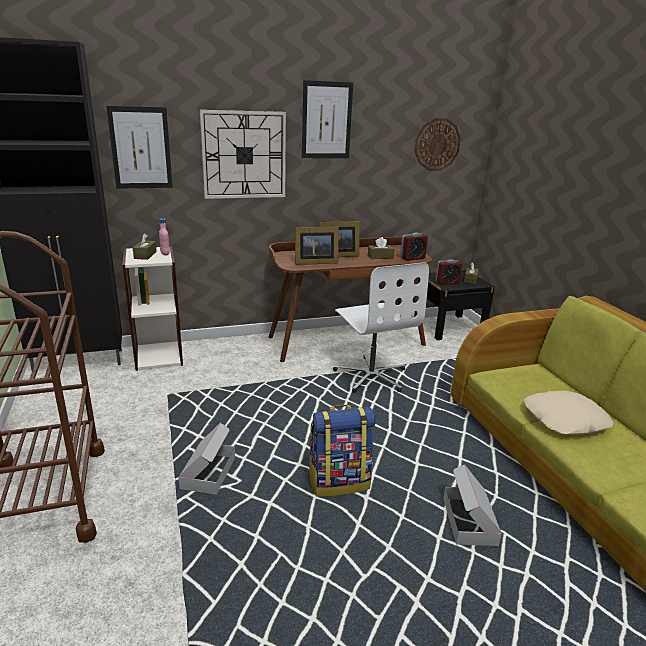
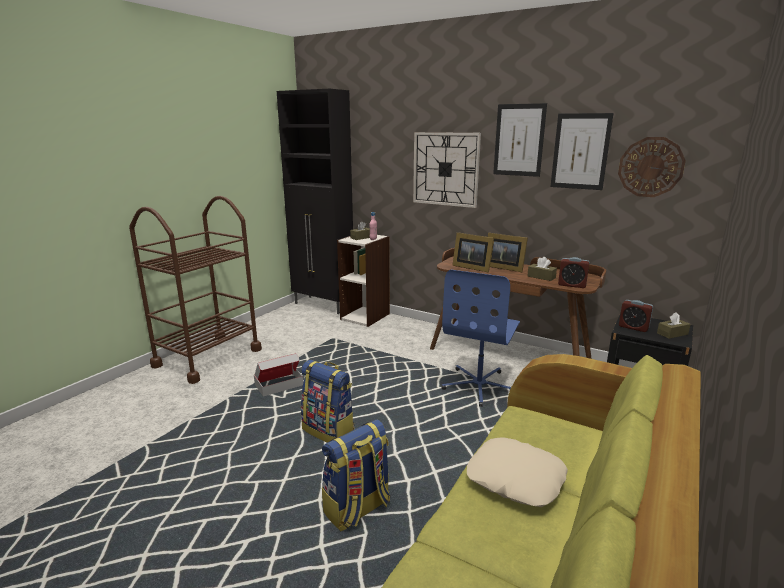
camera: 50 degrees right, 5 degrees down
picture [106,106,173,189] -> picture moved to [550,113,614,190]
white office chair [333,262,429,393] -> blue office chair [441,270,520,407]
cardboard box [443,464,502,546] -> backpack [322,420,390,531]

